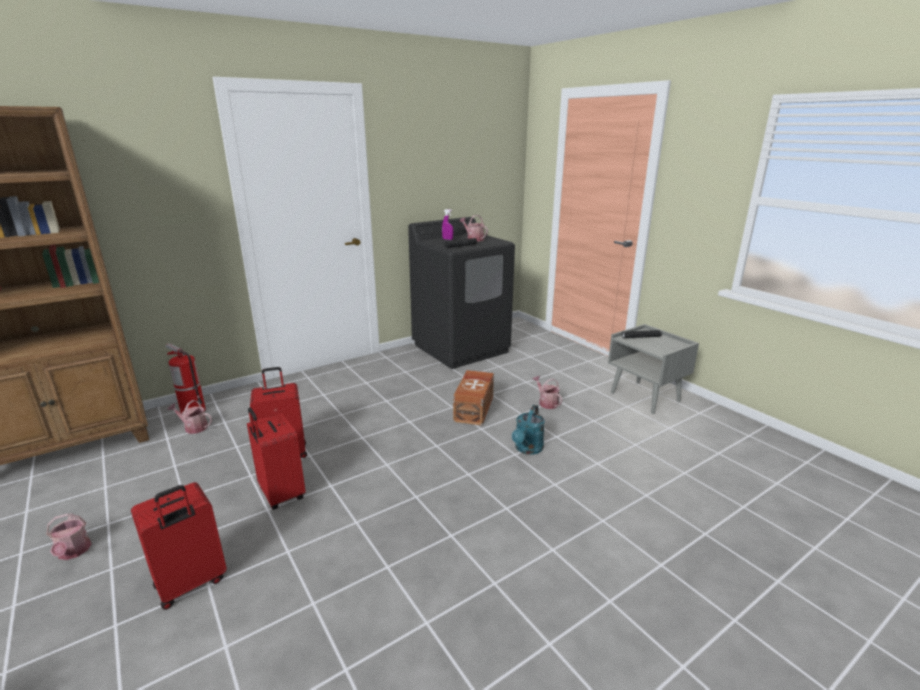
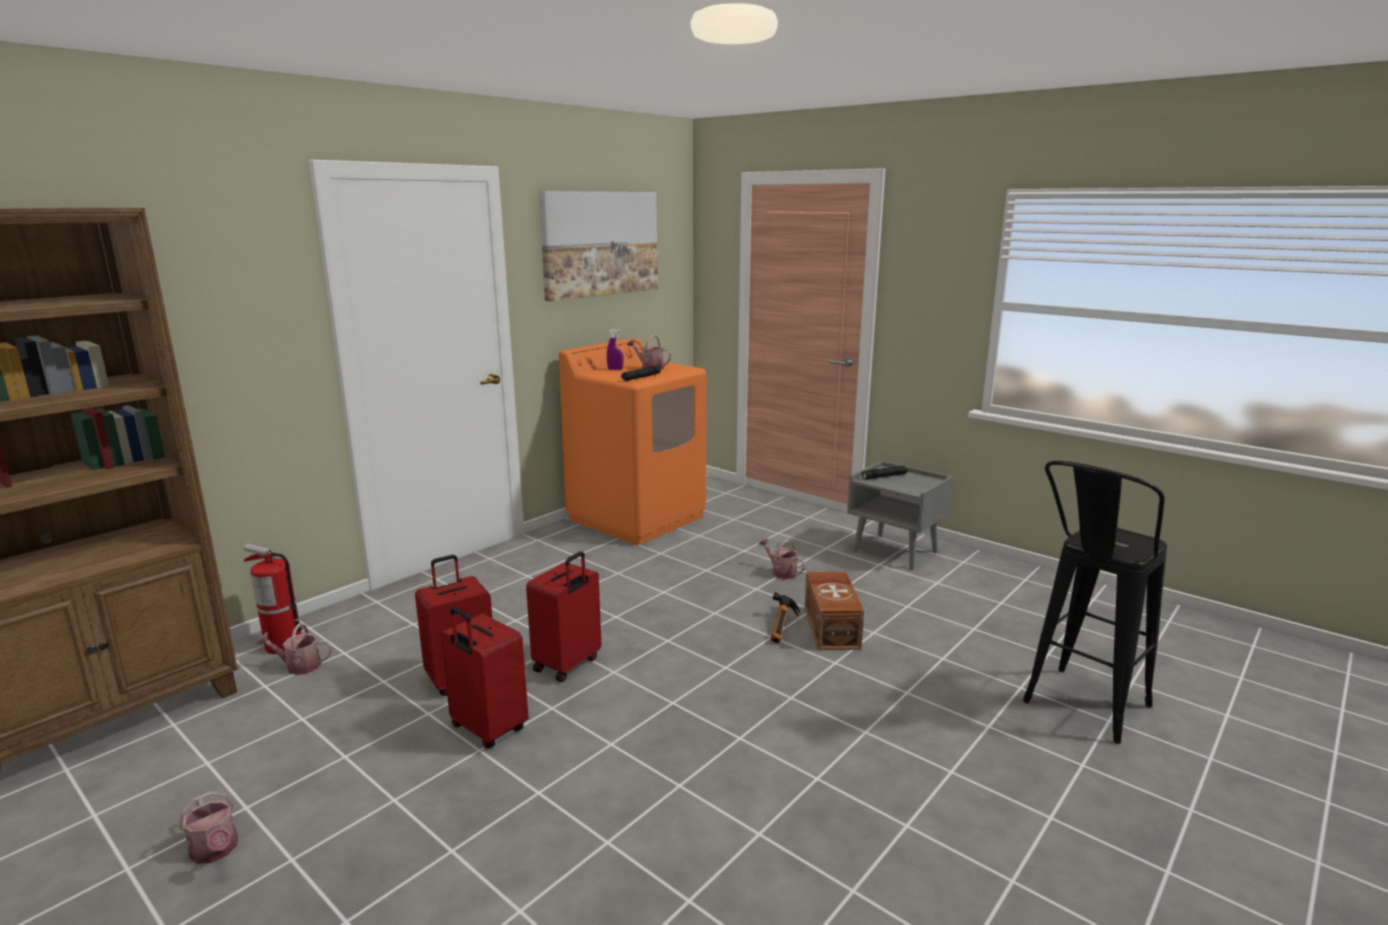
camera: 15 degrees left, 5 degrees down
red suitcase [131,482,227,610] -> red suitcase moved to [526,552,601,682]
black washing machine [408,217,515,369] -> orange washing machine [559,338,706,545]
brown storage box [453,370,494,426] -> brown storage box moved to [805,572,864,650]
turquoise watering can [512,405,545,455] -> hammer [770,592,800,644]
none -> picture [539,191,658,301]
none -> black stool [1023,460,1167,744]

